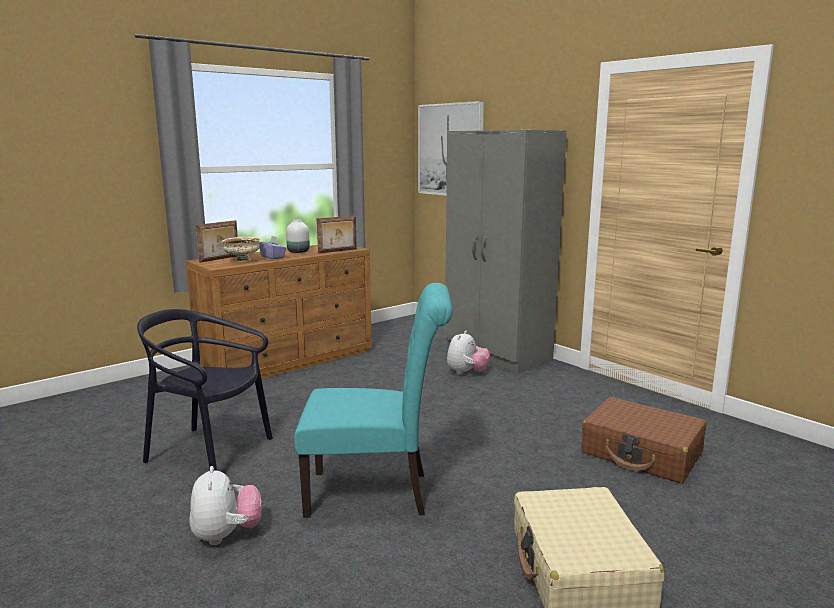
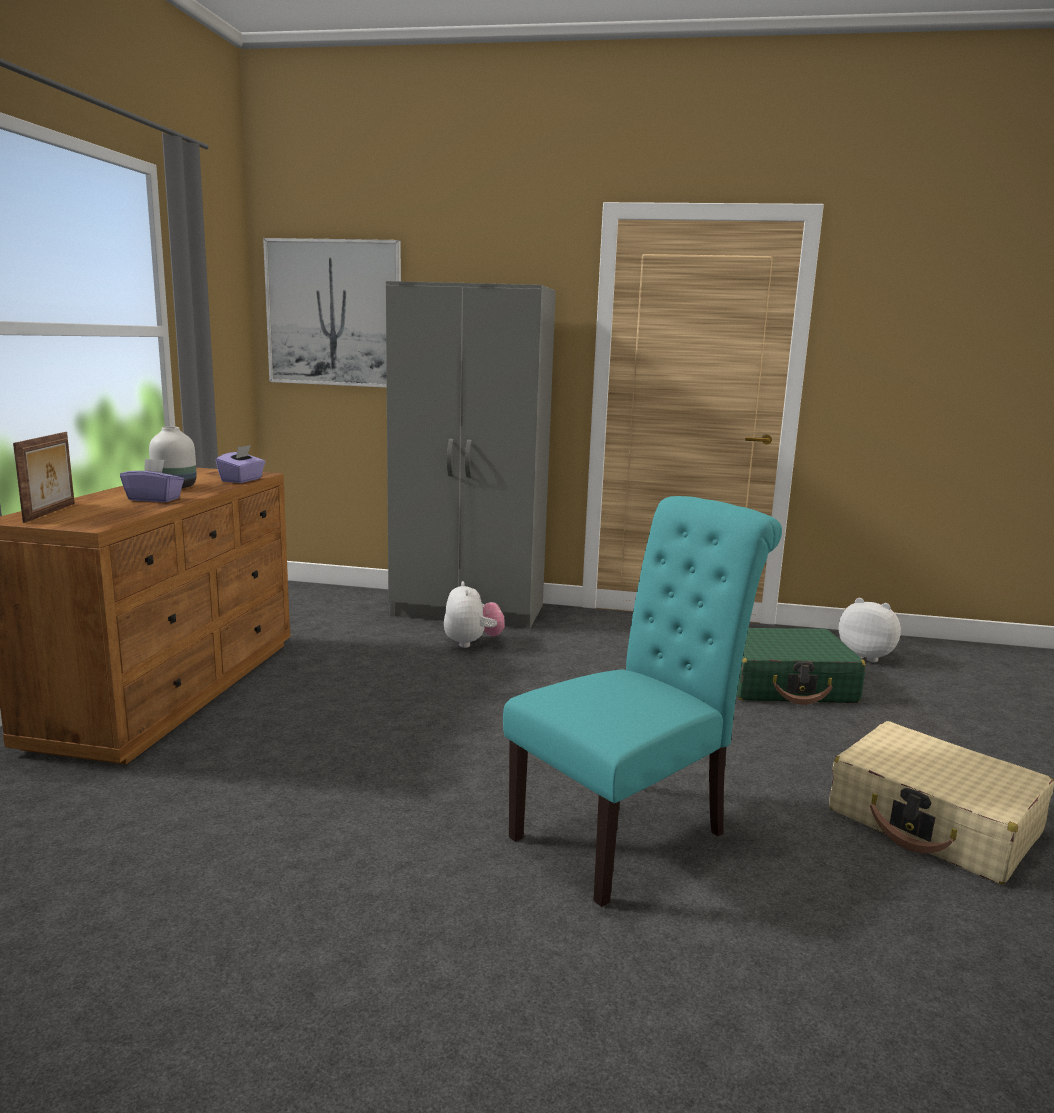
camera: 40 degrees left, 0 degrees up
black chair [137,309,273,471] -> none
plush toy [190,466,262,545] -> plush toy moved to [839,598,901,662]
beige bowl [221,237,261,262] -> none
picture frame [317,216,357,253] -> purple tissue box [216,445,265,483]
brown suitcase [581,397,707,483] -> green suitcase [736,628,866,705]

